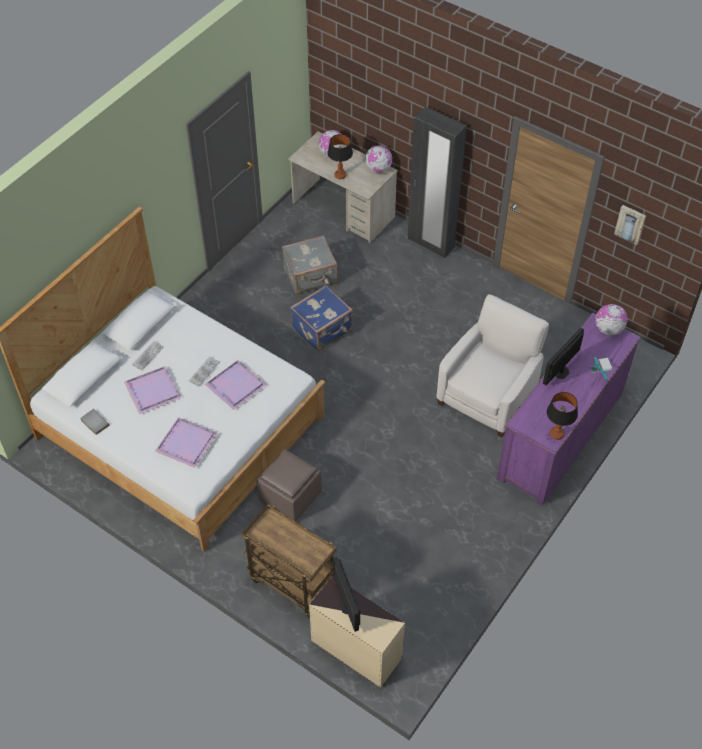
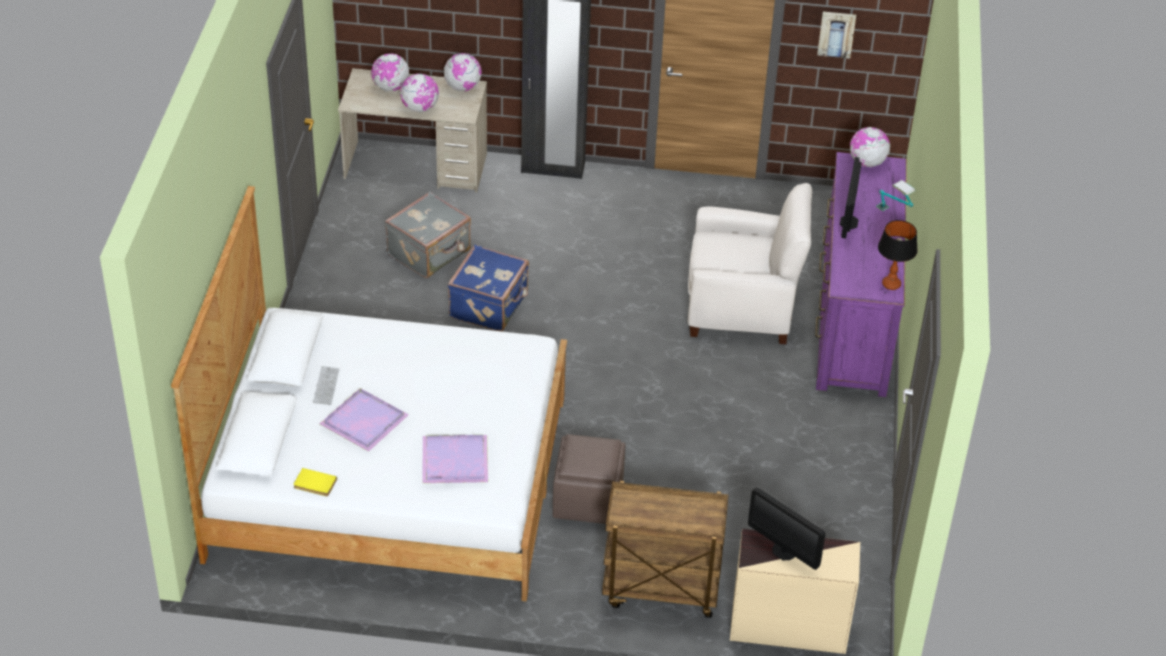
camera: 30 degrees left, 10 degrees down
grey book [80,409,110,435] -> yellow book [294,468,337,496]
keyboard [189,356,220,387] -> none
purple tray [205,360,267,410] -> none
table lamp [328,134,353,179] -> globe [400,73,439,113]
white armchair [436,294,549,438] -> white armchair turned 90 degrees clockwise [688,183,812,344]

